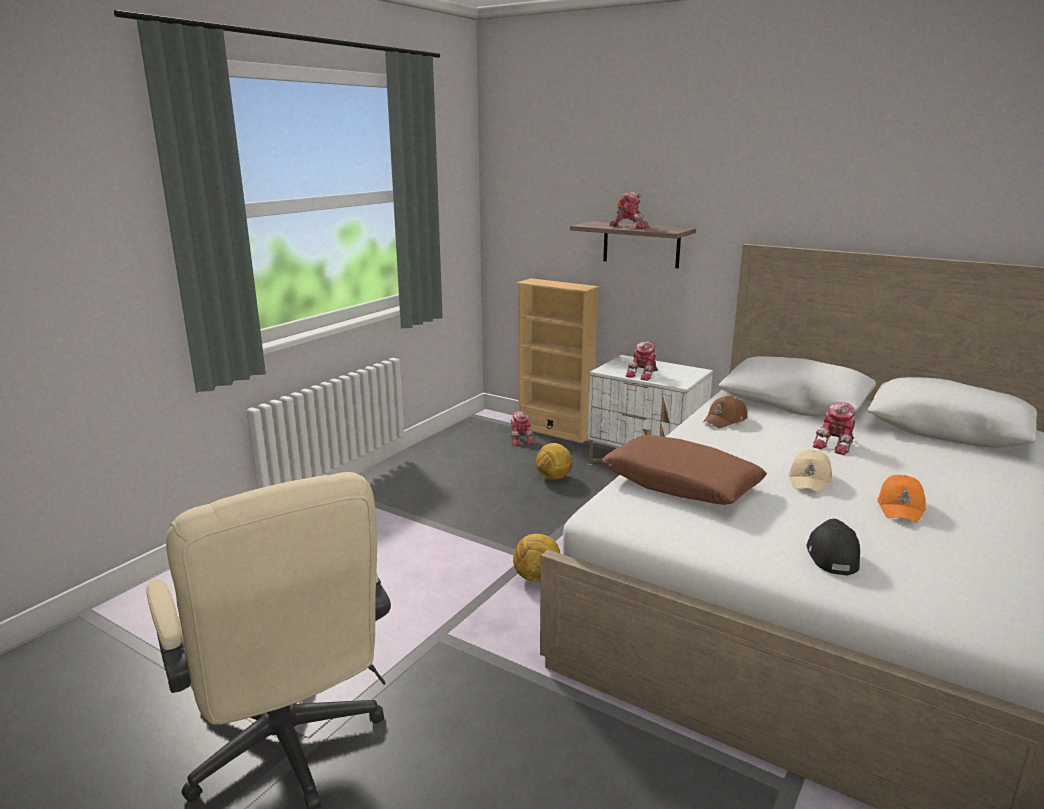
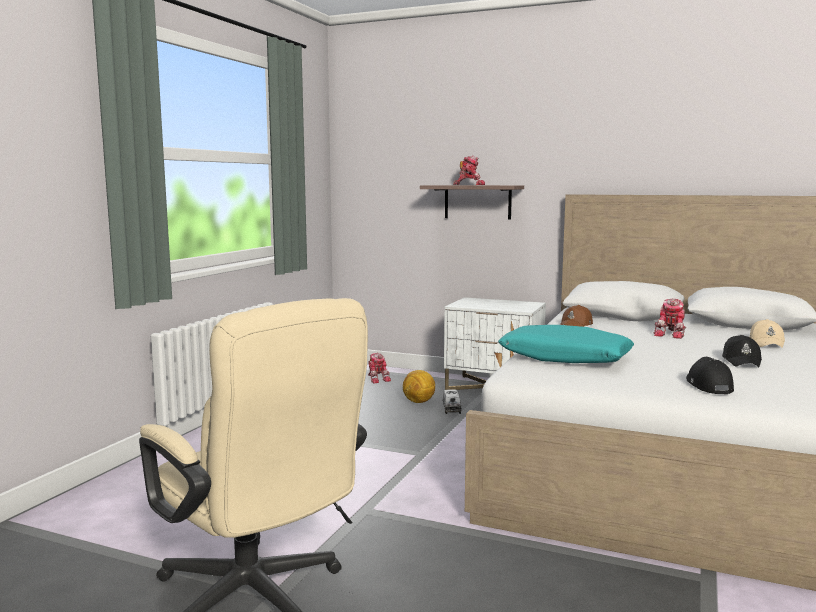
camera: 10 degrees left, 10 degrees down
football [513,534,561,582] -> none
beige bookcase [516,278,599,443] -> none
brown pillow [601,435,767,505] -> turquoise pillow [498,325,634,363]
toy robot [625,342,658,381] -> none
beige cap [789,450,832,493] -> beige cap moved to [749,319,785,348]
orange cap [877,475,926,523] -> black cap [722,335,762,367]
none -> toy truck [443,389,461,414]

